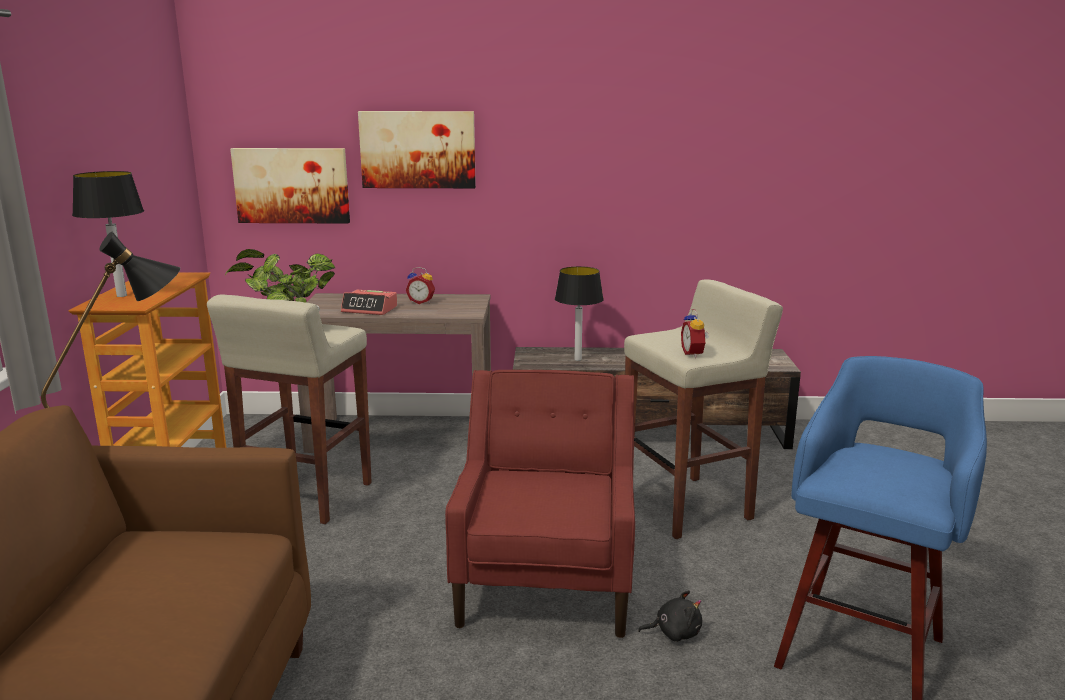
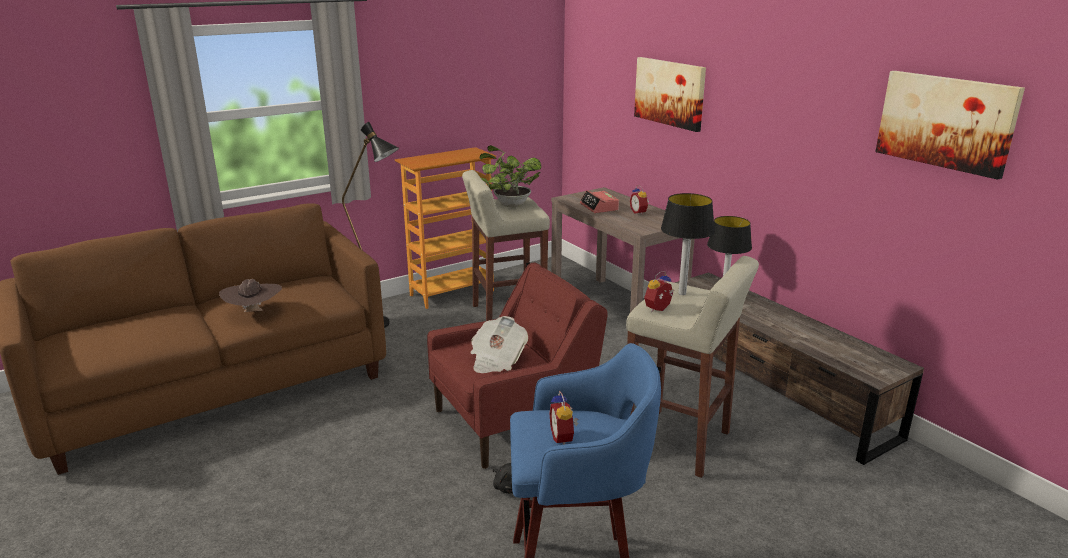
camera: 55 degrees right, 5 degrees up
table lamp [72,171,144,297] -> table lamp moved to [661,193,715,295]
picture [230,148,350,223] -> picture moved to [875,71,1025,180]
none -> brown hat [219,279,282,312]
none -> newspaper [470,316,528,373]
none -> alarm clock [549,391,579,445]

